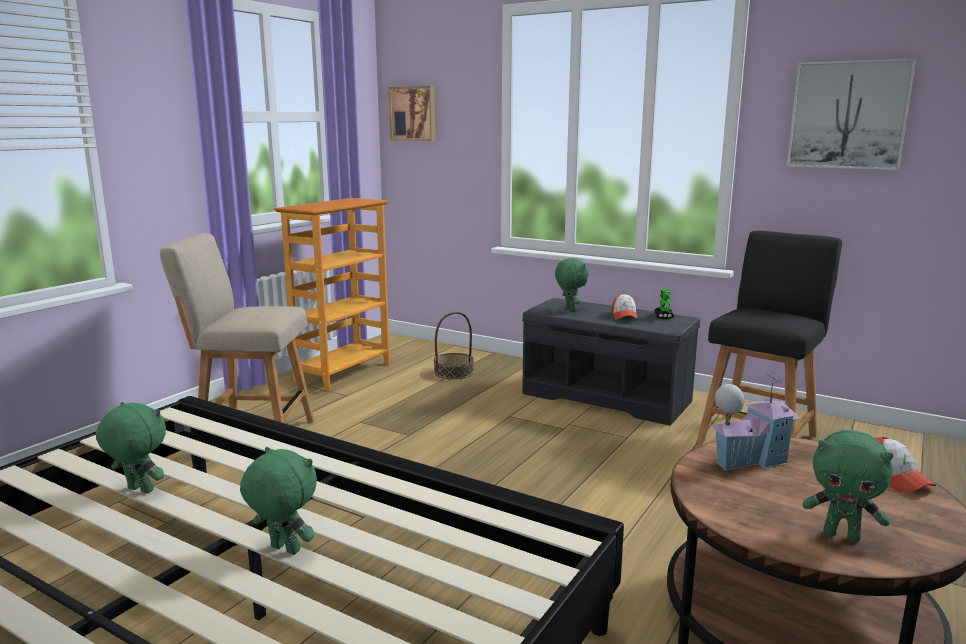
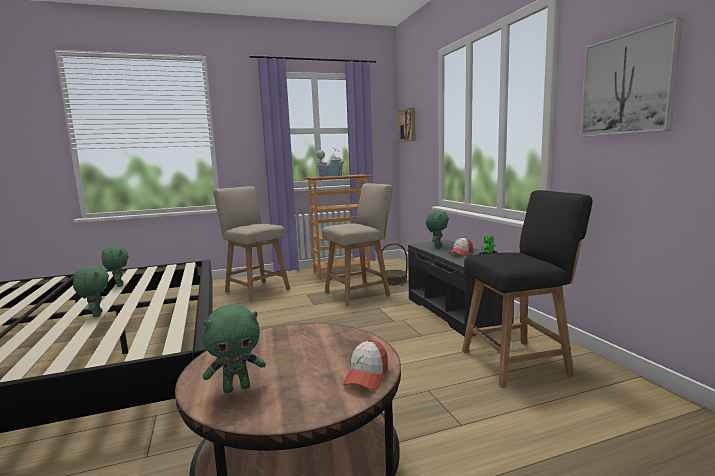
camera: 40 degrees right, 5 degrees down
toy house [709,374,800,471] -> toy house moved to [316,149,345,177]
green plush toy [803,430,894,542] -> green plush toy turned 90 degrees counterclockwise [202,305,266,393]
none -> beige chair [322,183,393,306]

